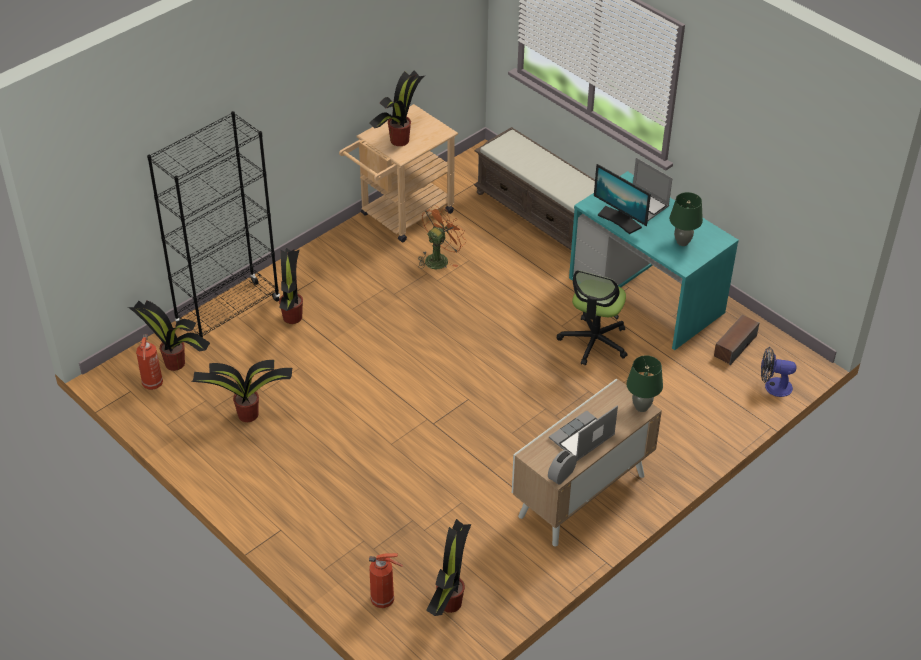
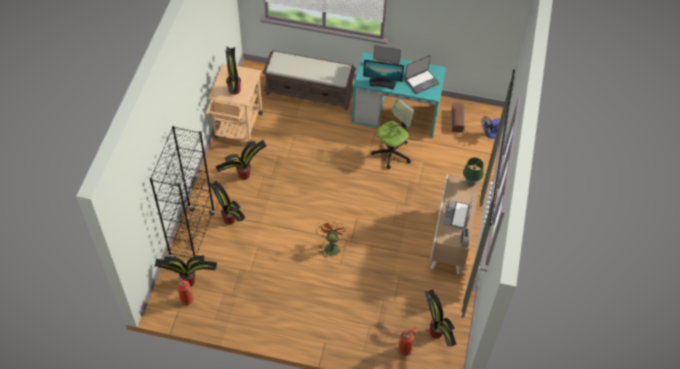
camera: 35 degrees left, 10 degrees up
potted plant [191,360,292,422] -> potted plant moved to [215,140,267,180]
orange fan [419,205,467,269] -> orange fan moved to [316,221,350,260]
office chair [557,270,627,366] -> office chair turned 120 degrees counterclockwise [371,99,414,169]
green table lamp [669,192,703,246] -> laptop [405,55,439,94]

